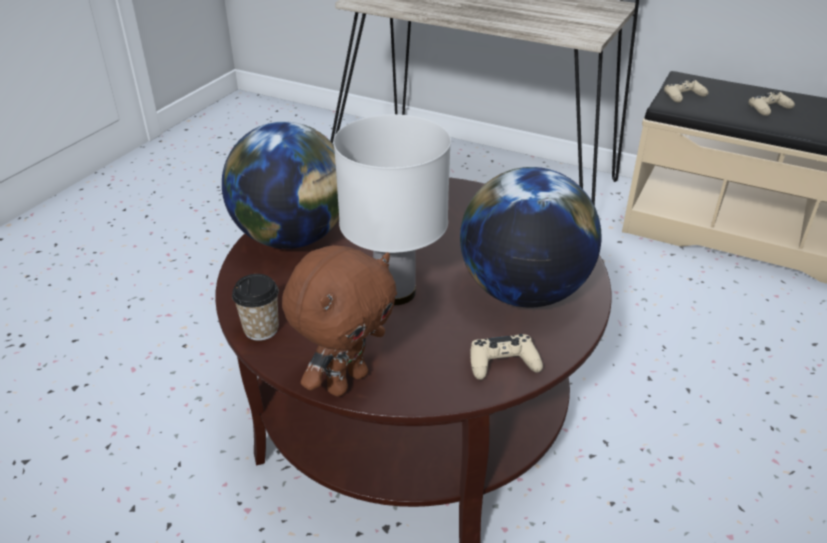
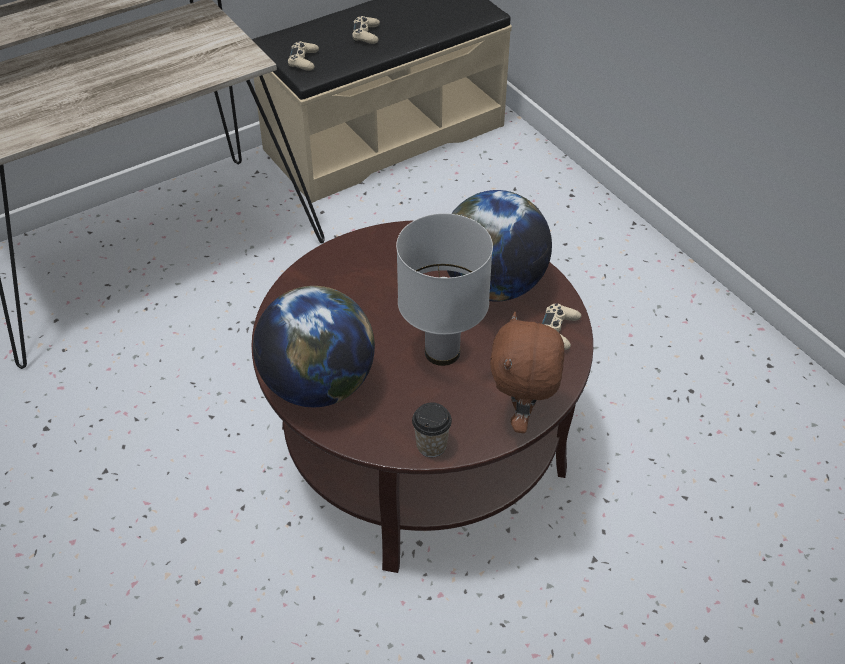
camera: 60 degrees left, 10 degrees up
brown plush toy [282,245,397,397] -> brown plush toy turned 150 degrees counterclockwise [490,312,564,433]

